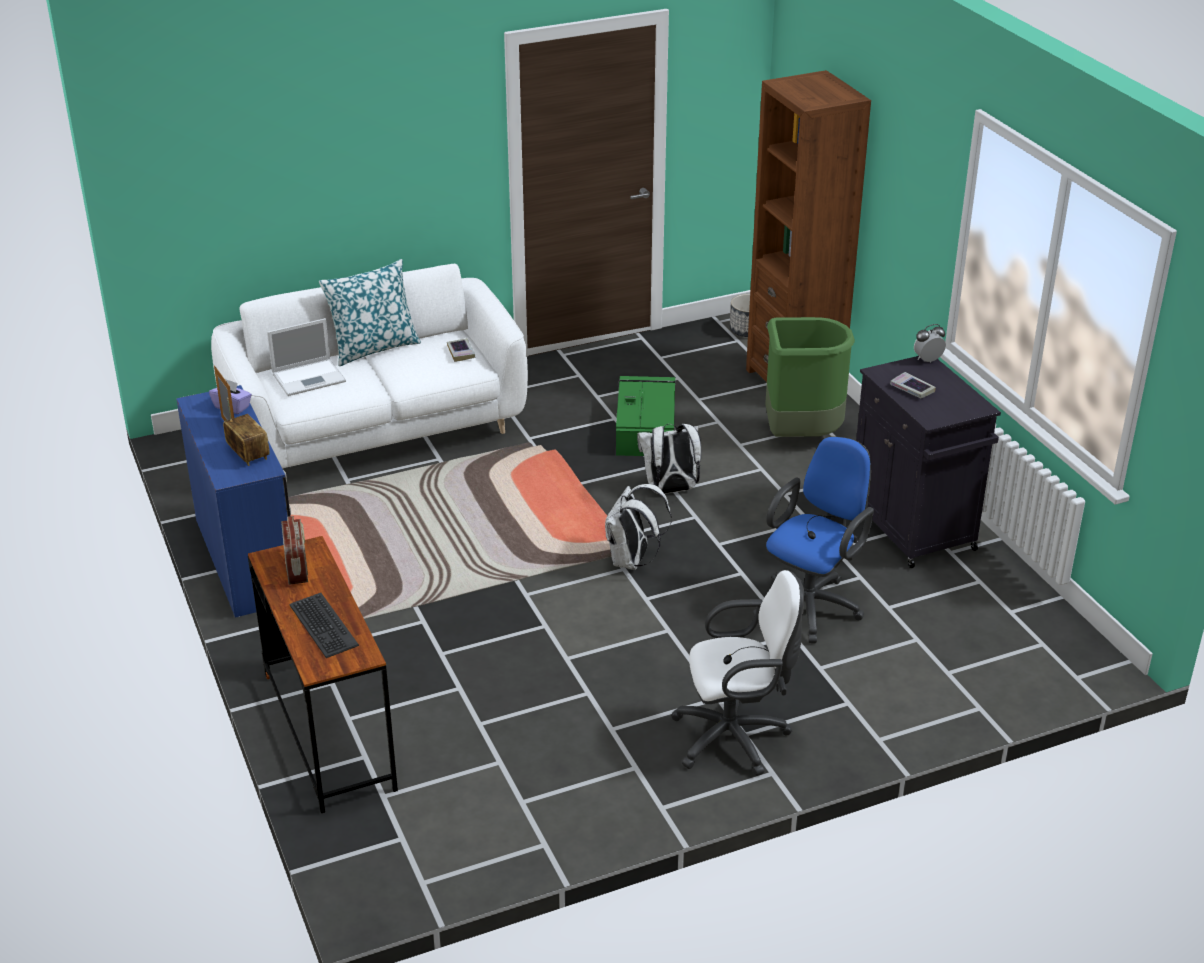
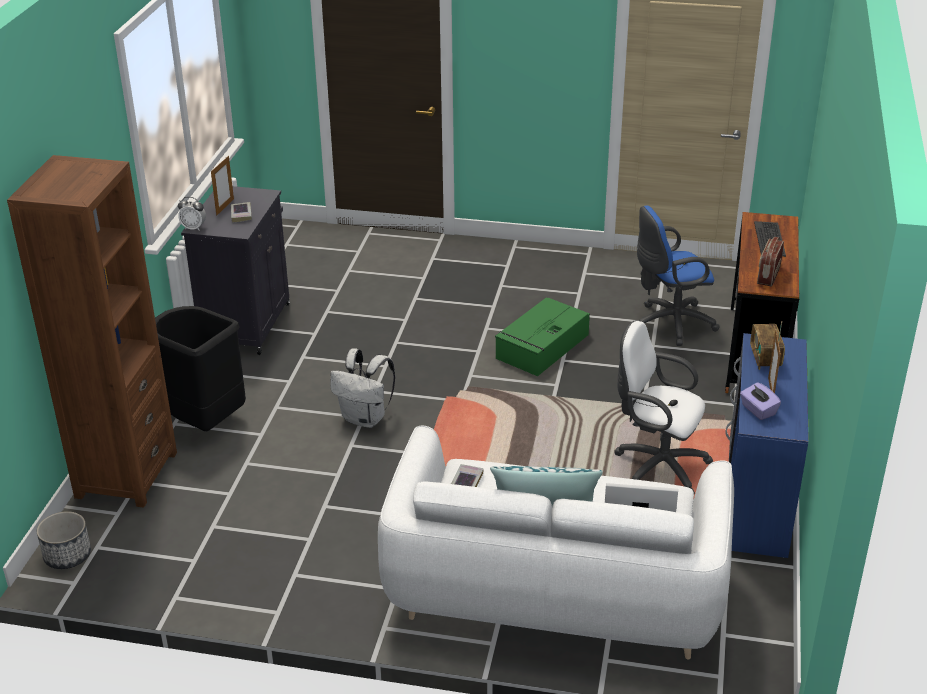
camera: 145 degrees left, 0 degrees up
white backpack [605,484,672,570] -> none
green storage box [616,376,676,456] -> green storage box moved to [495,298,590,376]
white office chair [671,570,805,776] -> white office chair moved to [614,320,713,494]
blue office chair [753,436,874,643] -> blue office chair moved to [637,205,720,346]
green trash can [765,317,855,437] -> black trash can [155,306,246,431]
none -> picture frame [211,156,234,215]

